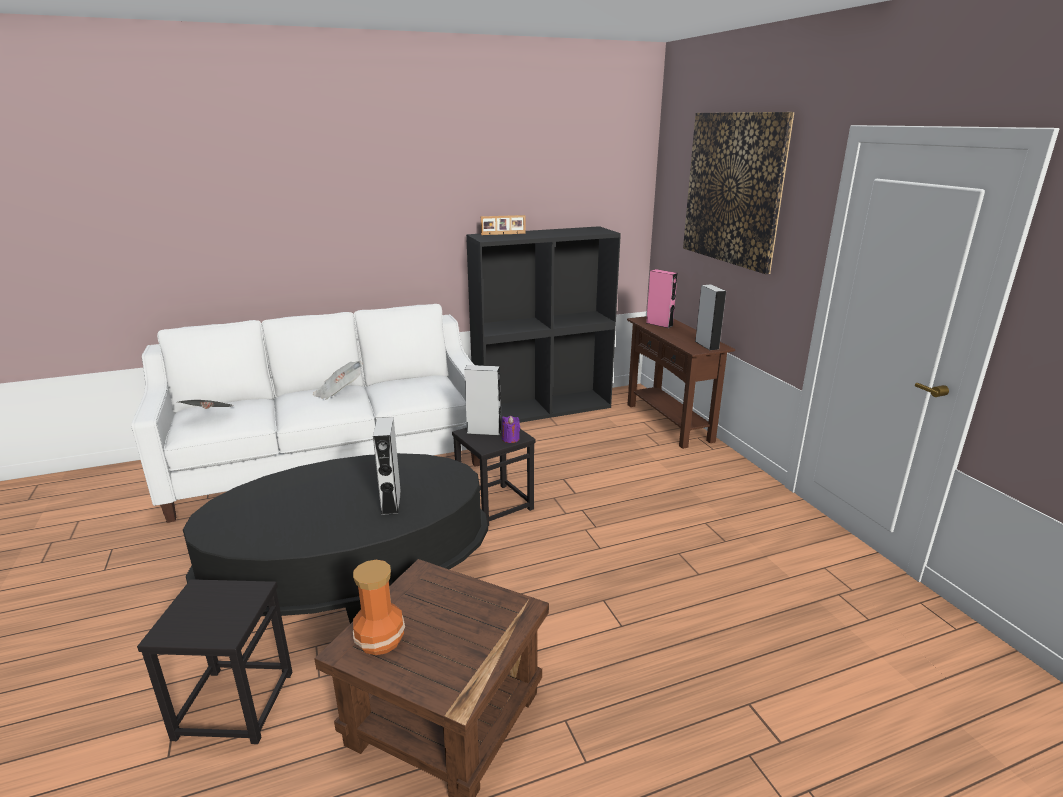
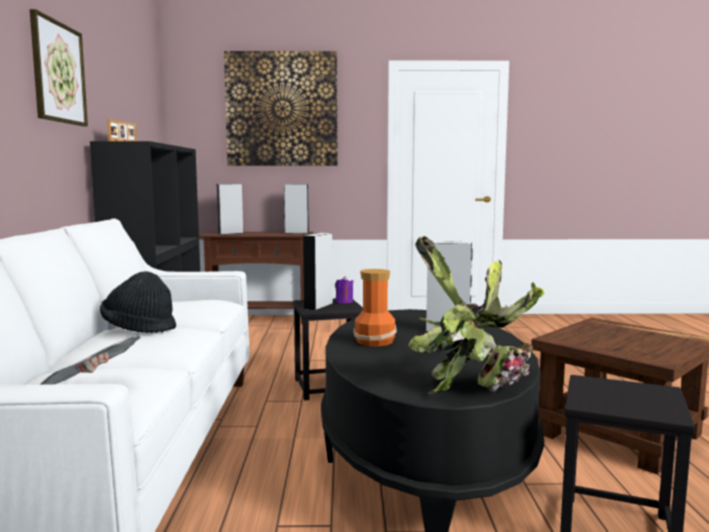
camera: 70 degrees left, 15 degrees down
newspaper [313,361,363,400] -> black hat [100,271,176,333]
vase [353,560,405,655] -> vase moved to [354,269,397,347]
pink speaker [646,269,678,328] -> grey speaker [217,184,243,235]
none -> picture [30,9,88,126]
none -> potted plant [408,236,544,394]

